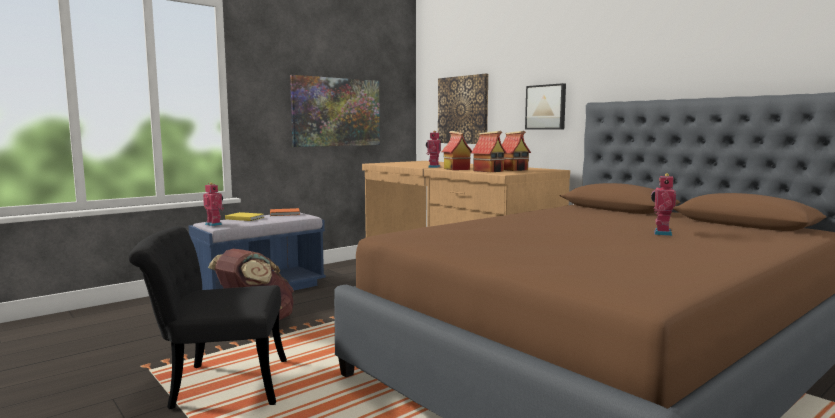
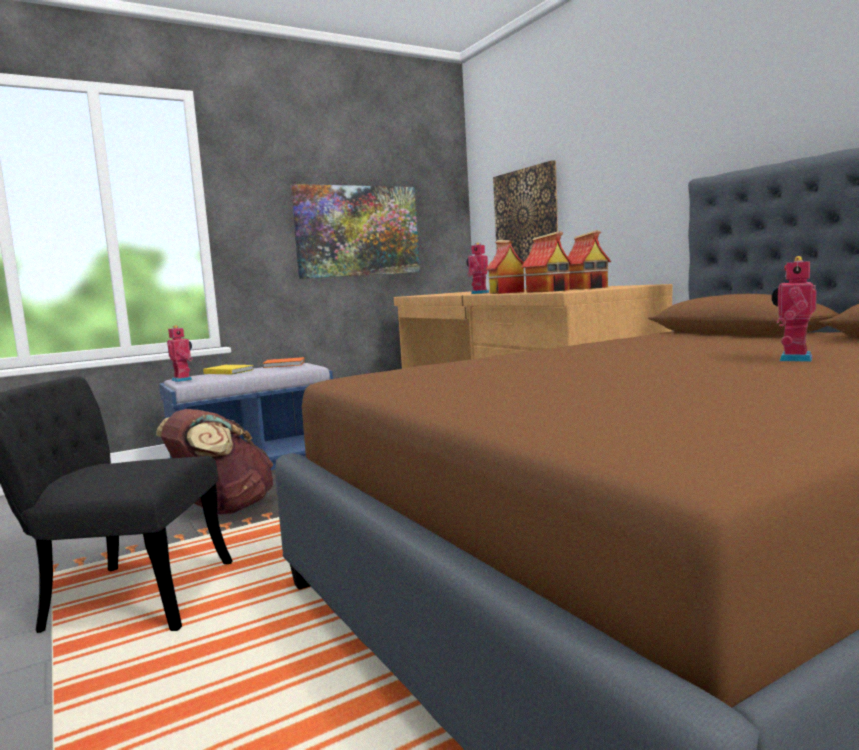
camera: 10 degrees right, 0 degrees up
picture [525,83,566,130] -> none

